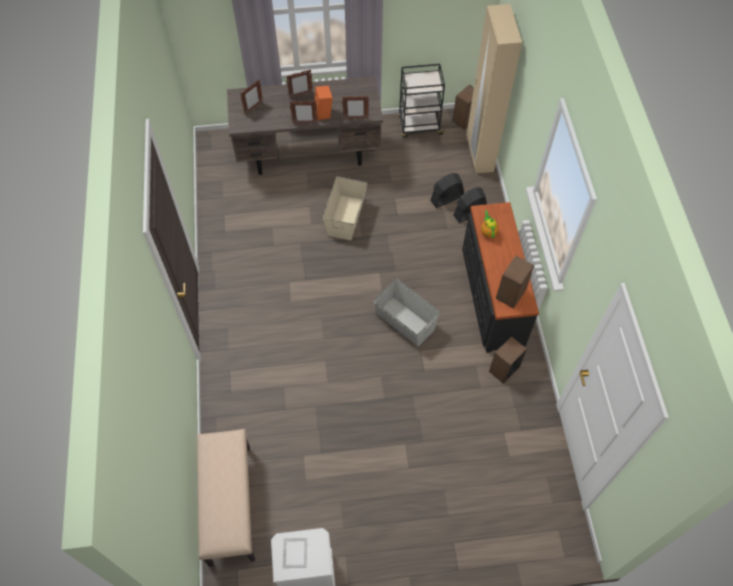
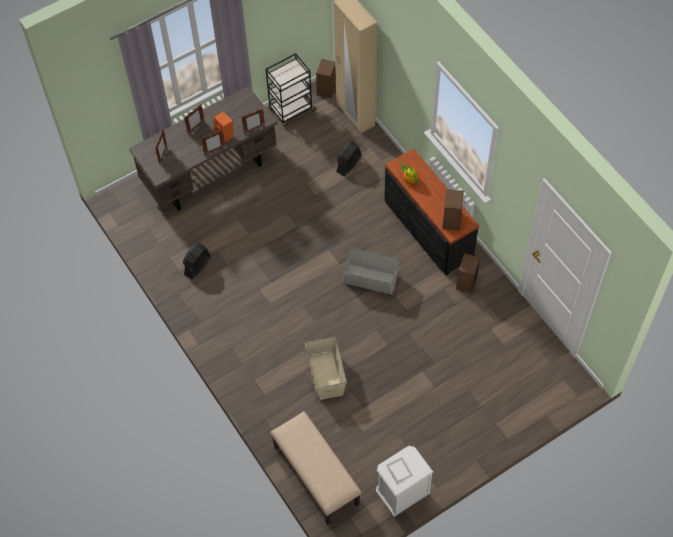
camera: 25 degrees left, 0 degrees up
beige storage box [323,176,368,240] -> beige storage box moved to [305,336,347,400]
black fan [453,187,487,223] -> black fan moved to [183,242,211,279]

